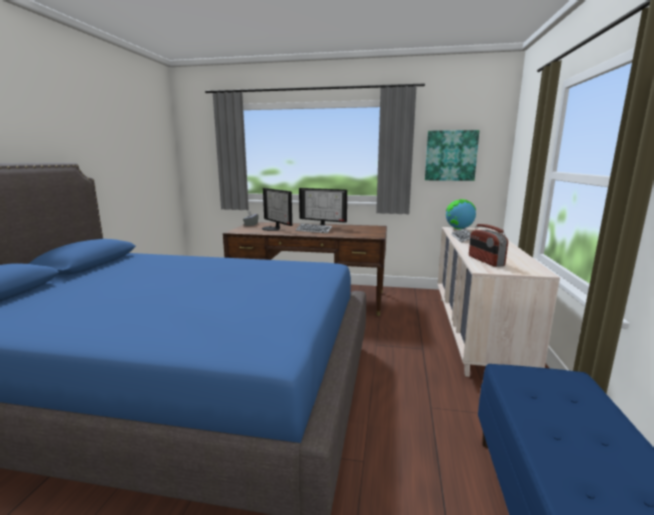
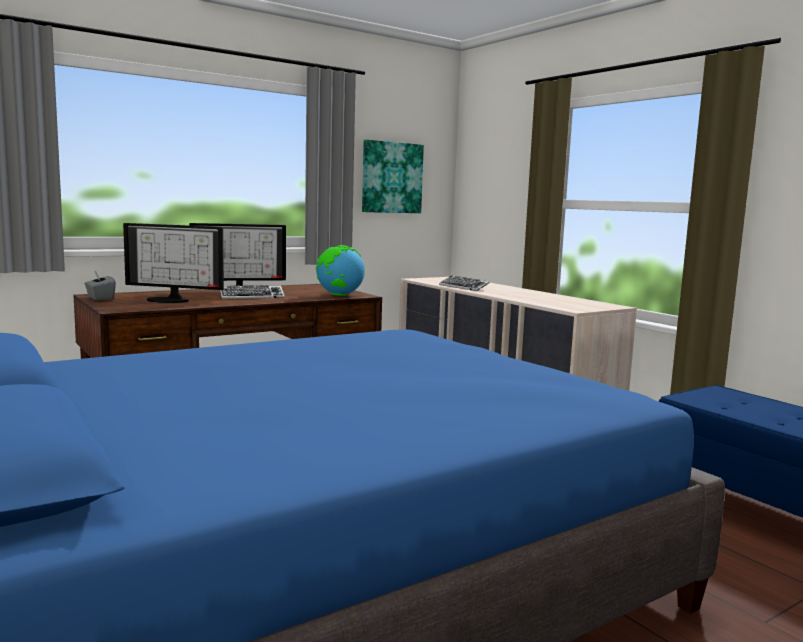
camera: 45 degrees left, 5 degrees down
globe [446,199,476,229] -> globe moved to [316,245,365,296]
radio [469,224,508,267] -> none

